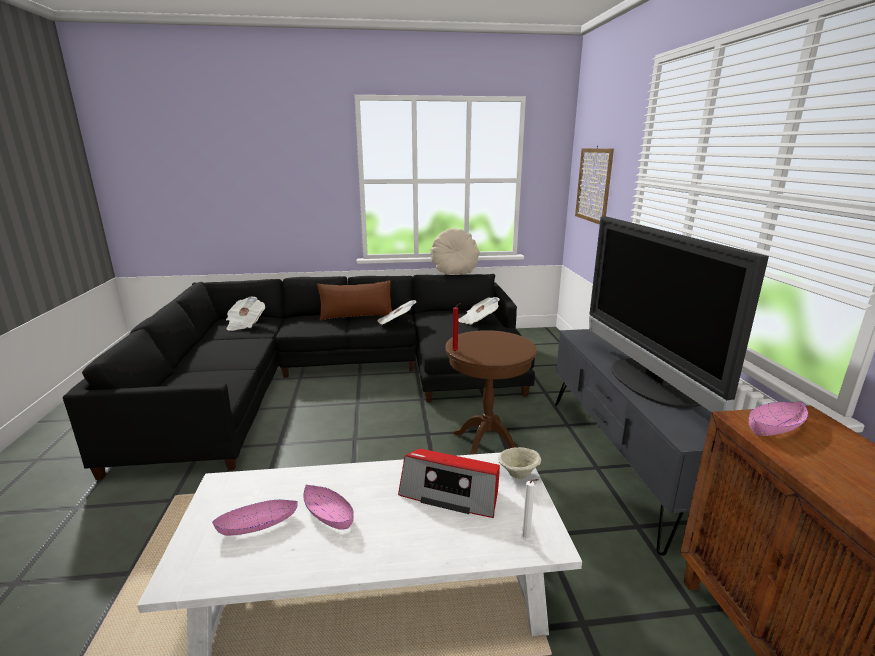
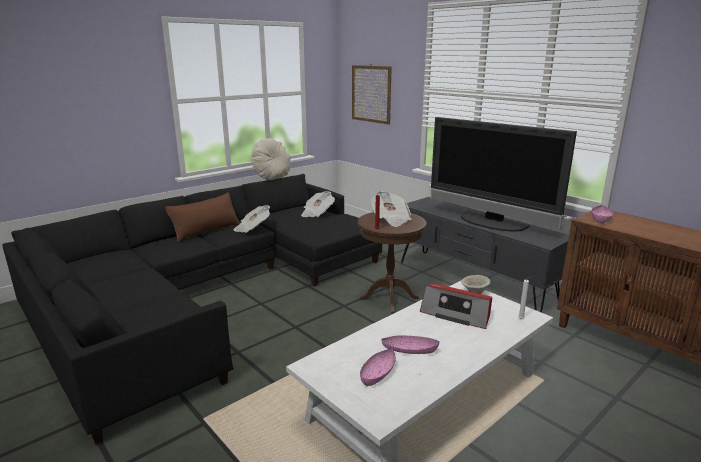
camera: 35 degrees left, 0 degrees up
newspaper [226,297,265,331] -> newspaper moved to [371,191,412,227]
radio [398,449,500,518] -> radio turned 45 degrees clockwise [420,284,492,329]

